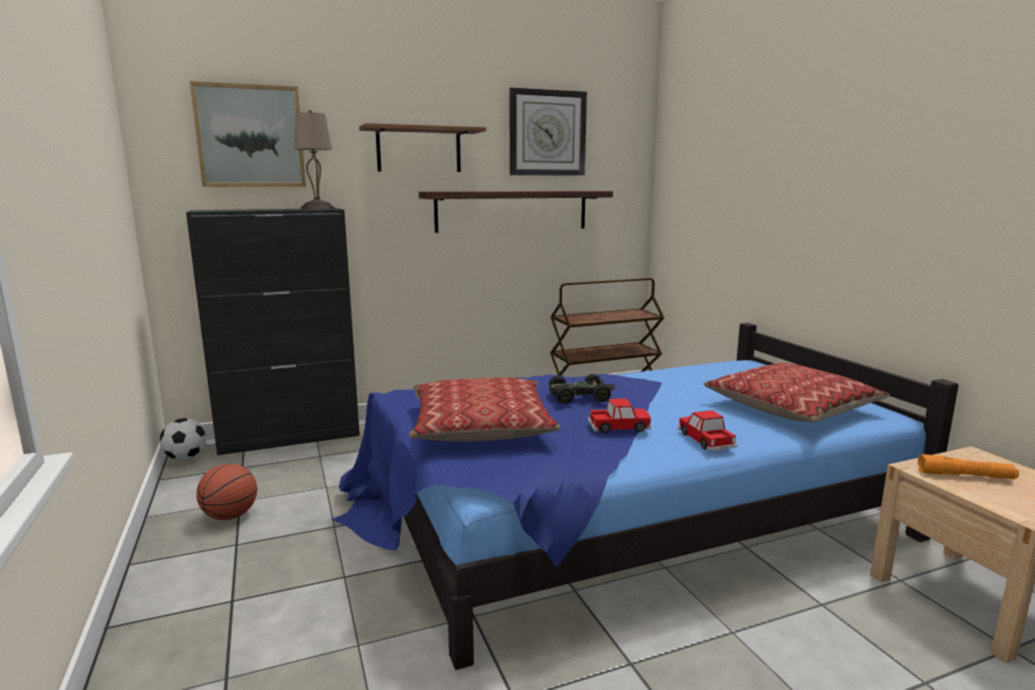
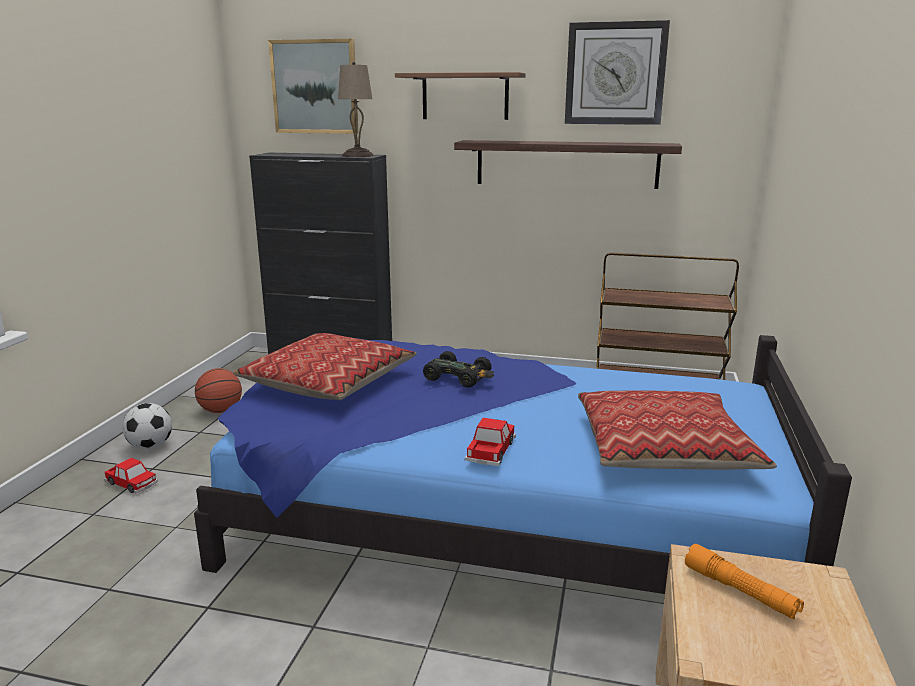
camera: 35 degrees right, 5 degrees up
football [160,418,207,460] -> football moved to [122,403,172,449]
toy car [588,398,651,433] -> toy car moved to [104,458,158,493]

